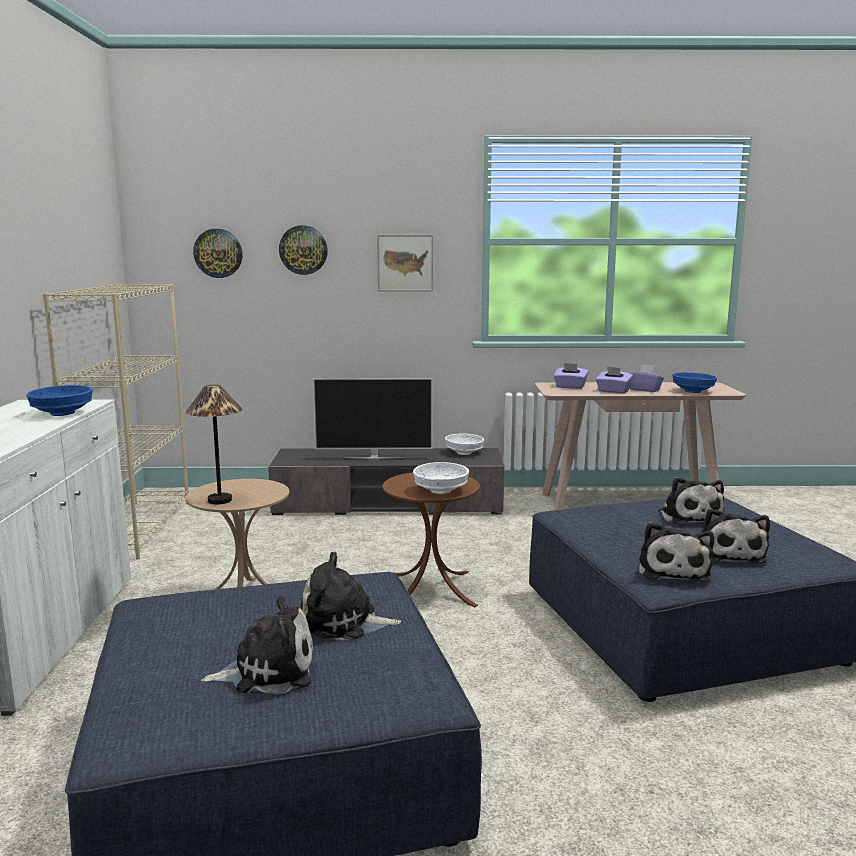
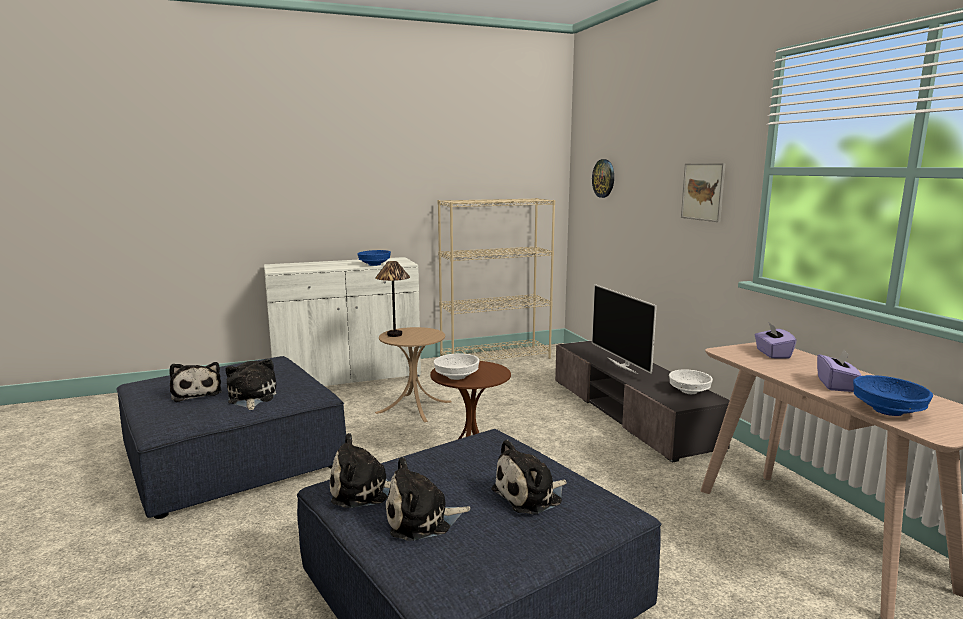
camera: 70 degrees right, 0 degrees up
wall clock [279,225,328,275] -> none
purple tissue box [596,367,633,394] -> none

